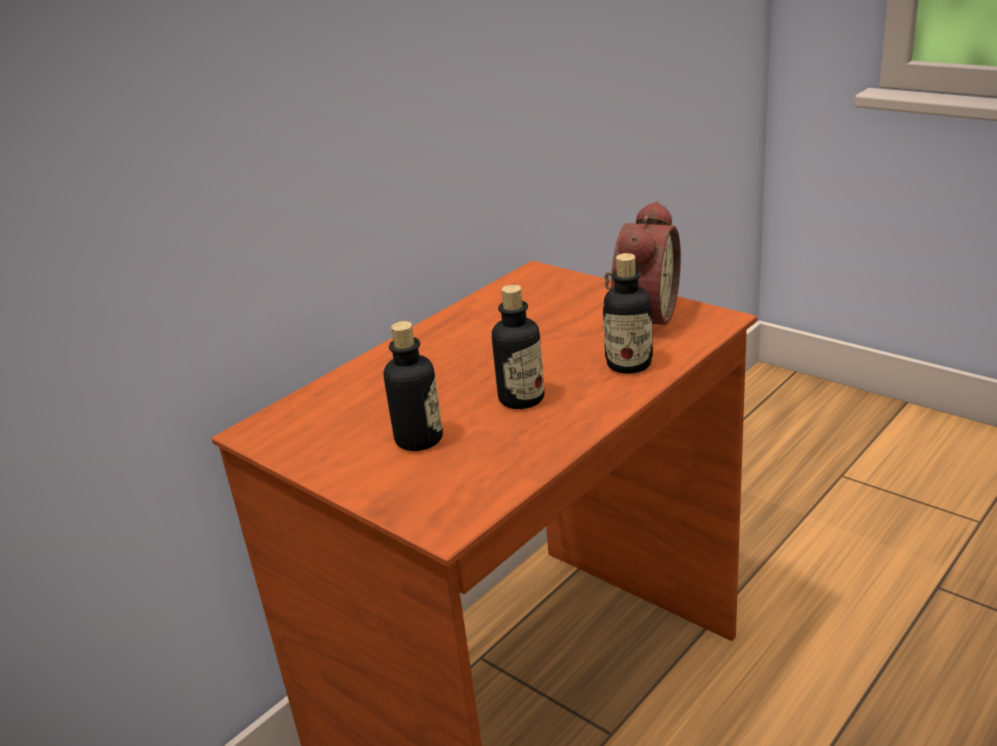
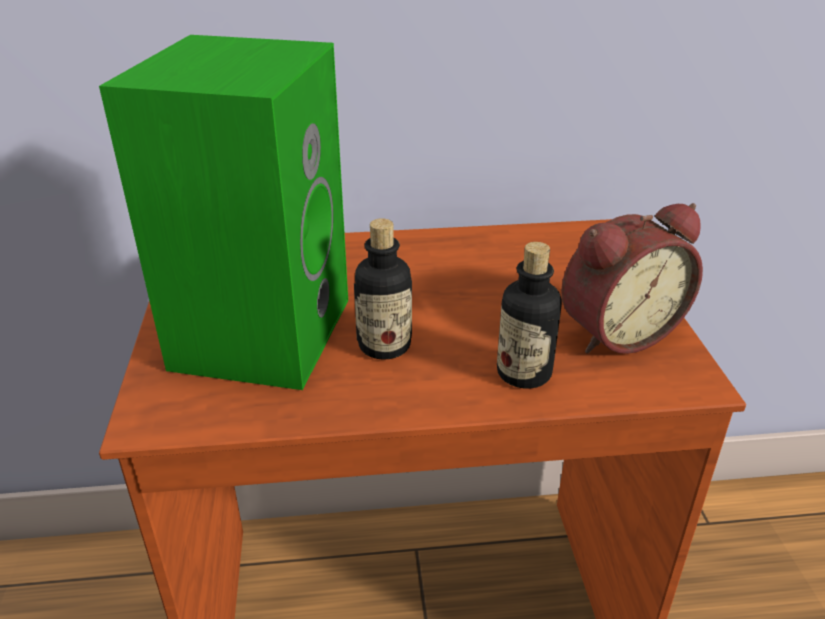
camera: 40 degrees right, 5 degrees up
bottle [384,321,443,451] -> green speaker [99,35,348,390]

